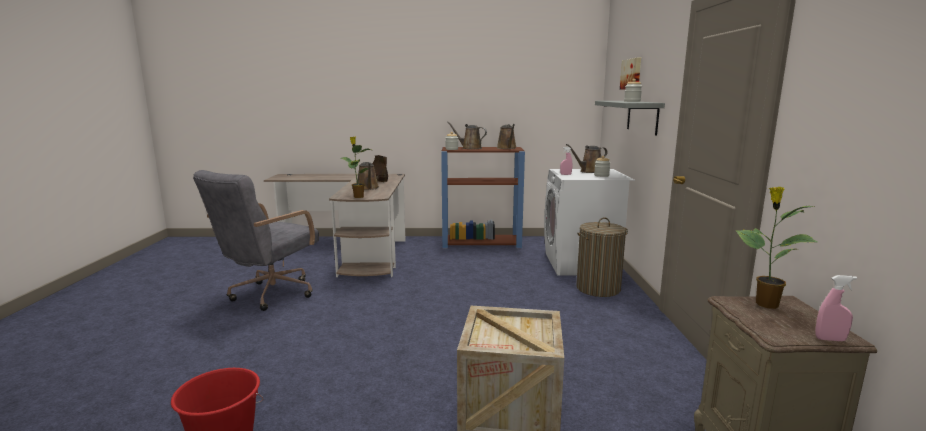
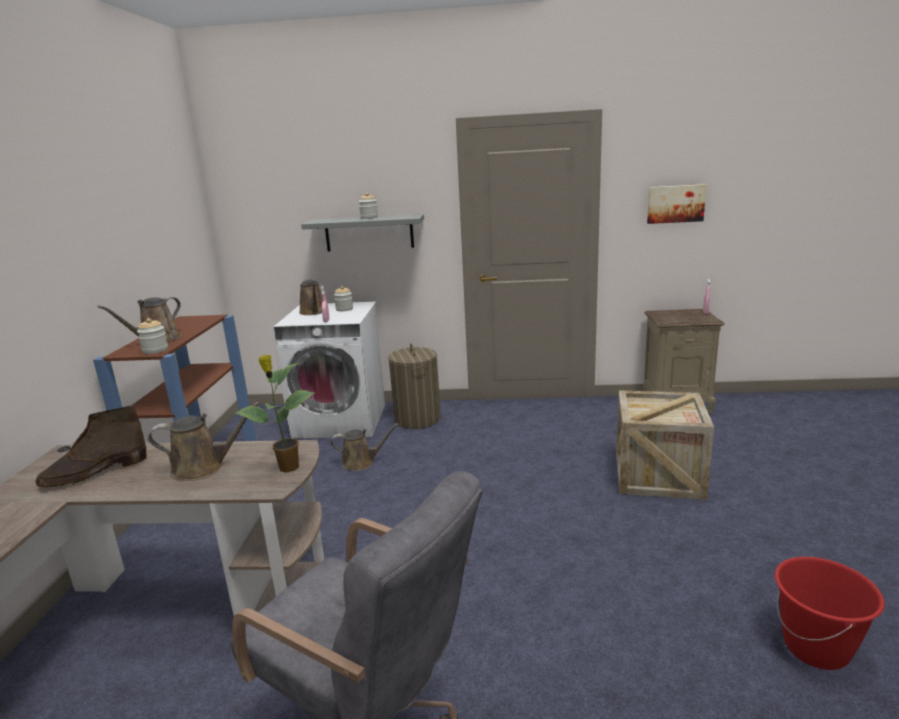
camera: 85 degrees left, 5 degrees up
brown watering can [497,124,517,149] -> brown watering can moved to [331,423,399,471]
picture [620,58,641,89] -> picture moved to [647,184,706,224]
potted plant [735,187,818,309] -> none

